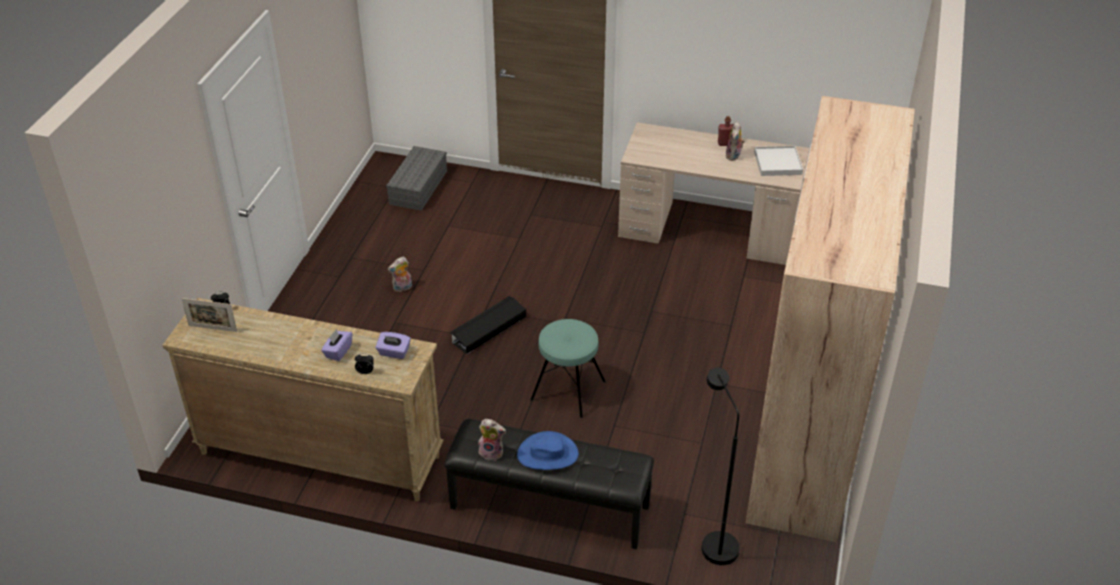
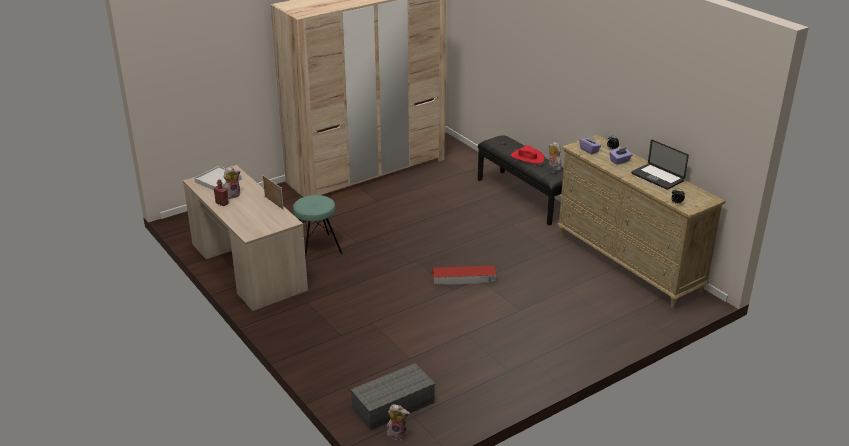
camera: 140 degrees left, 10 degrees down
picture frame [181,298,237,332] -> picture frame moved to [263,175,284,210]
plush toy [388,257,412,292] -> plush toy moved to [387,404,410,440]
black storage box [449,296,526,354] -> red storage box [433,266,496,285]
blue hat [517,431,579,470] -> red hat [511,146,545,164]
turquoise stool [530,319,606,418] -> turquoise stool moved to [293,195,342,258]
black floor lamp [701,367,740,565] -> none
none -> laptop [631,140,689,190]

